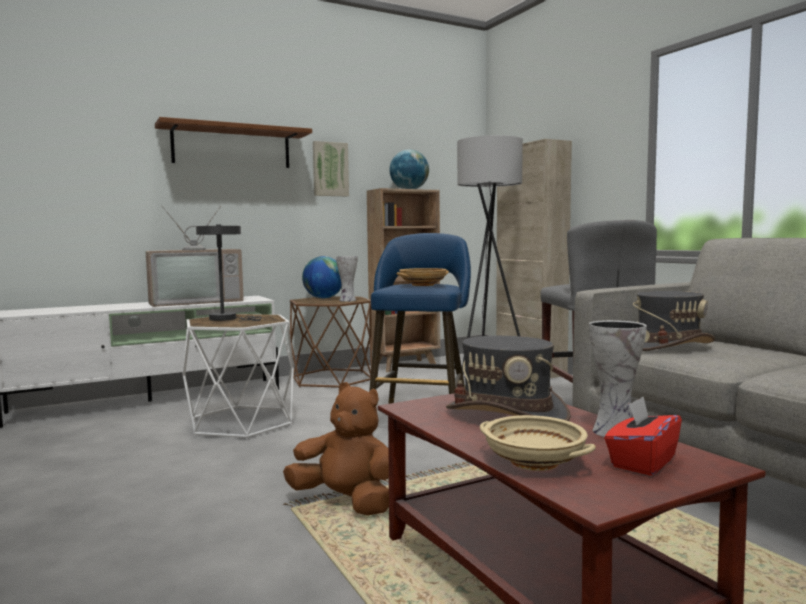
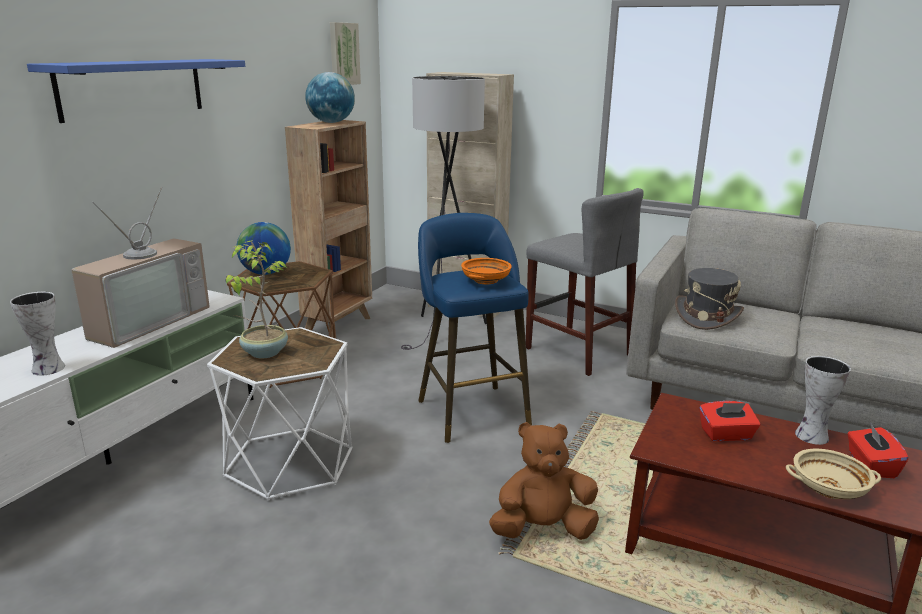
camera: 35 degrees left, 15 degrees up
brown shelf [155,117,312,168] -> blue shelf [27,59,245,123]
grey table lamp [196,224,262,321] -> potted plant [225,241,288,358]
picture [313,141,349,196] -> picture moved to [330,22,361,85]
vase [336,256,358,302] -> vase moved to [10,292,65,376]
beige bowl [396,268,449,286] -> orange bowl [461,258,512,284]
grey hat [446,336,571,421] -> red tissue box [699,401,760,441]

